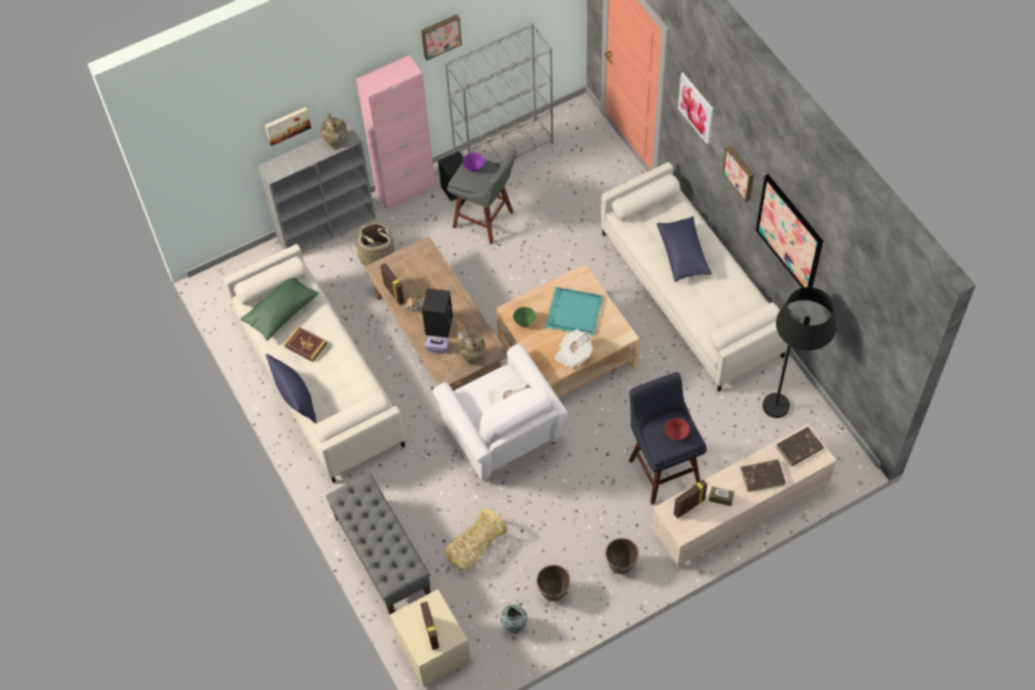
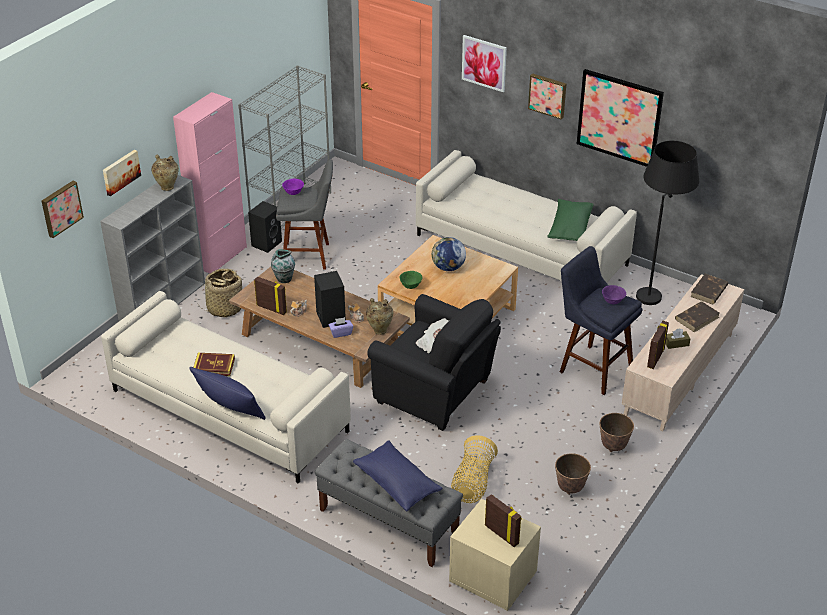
camera: 30 degrees left, 20 degrees down
green pillow [240,278,319,341] -> green pillow moved to [547,199,593,241]
picture [421,15,462,61] -> picture moved to [42,181,84,238]
white armchair [433,344,567,481] -> black armchair [367,294,501,431]
vase [500,605,527,633] -> vase moved to [271,249,295,283]
turquoise tray [545,287,603,336] -> globe [432,237,466,271]
newspaper [554,329,593,369] -> none
blue pillow [657,216,712,282] -> blue pillow moved to [353,441,443,512]
red bowl [665,418,689,440] -> purple bowl [602,285,626,304]

